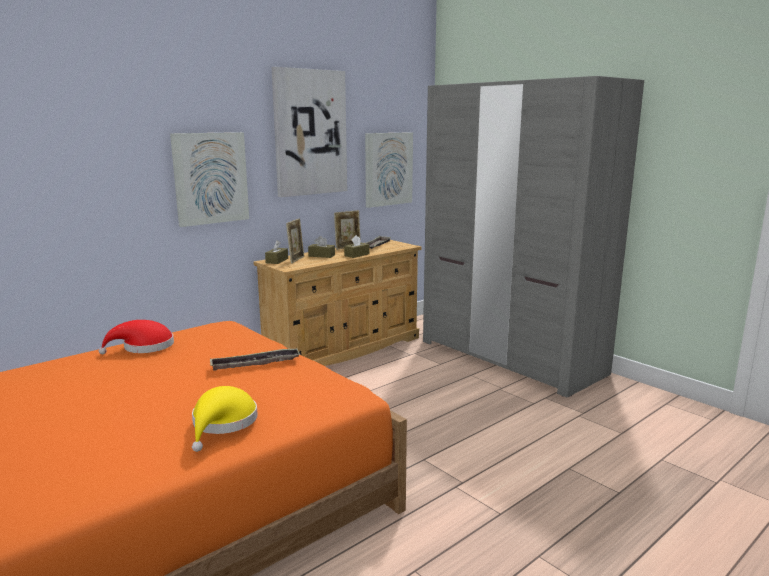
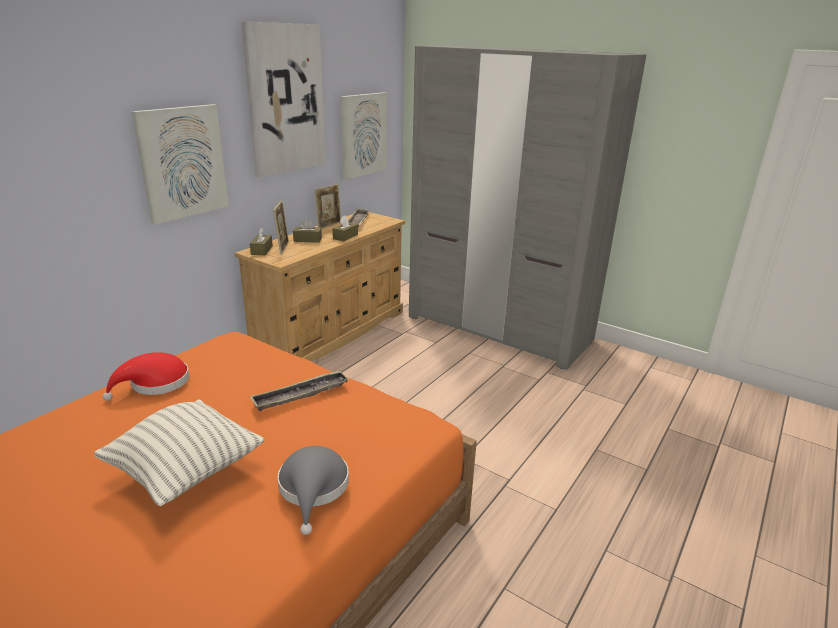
camera: 15 degrees left, 10 degrees up
yellow hat [192,386,258,452] -> grey hat [278,446,349,535]
none -> pillow [95,399,265,506]

